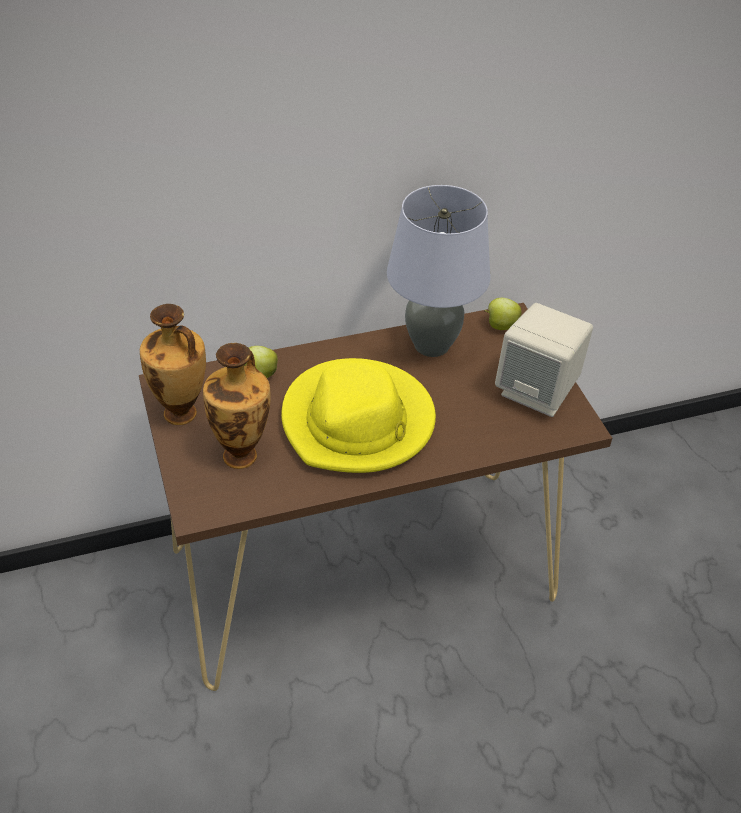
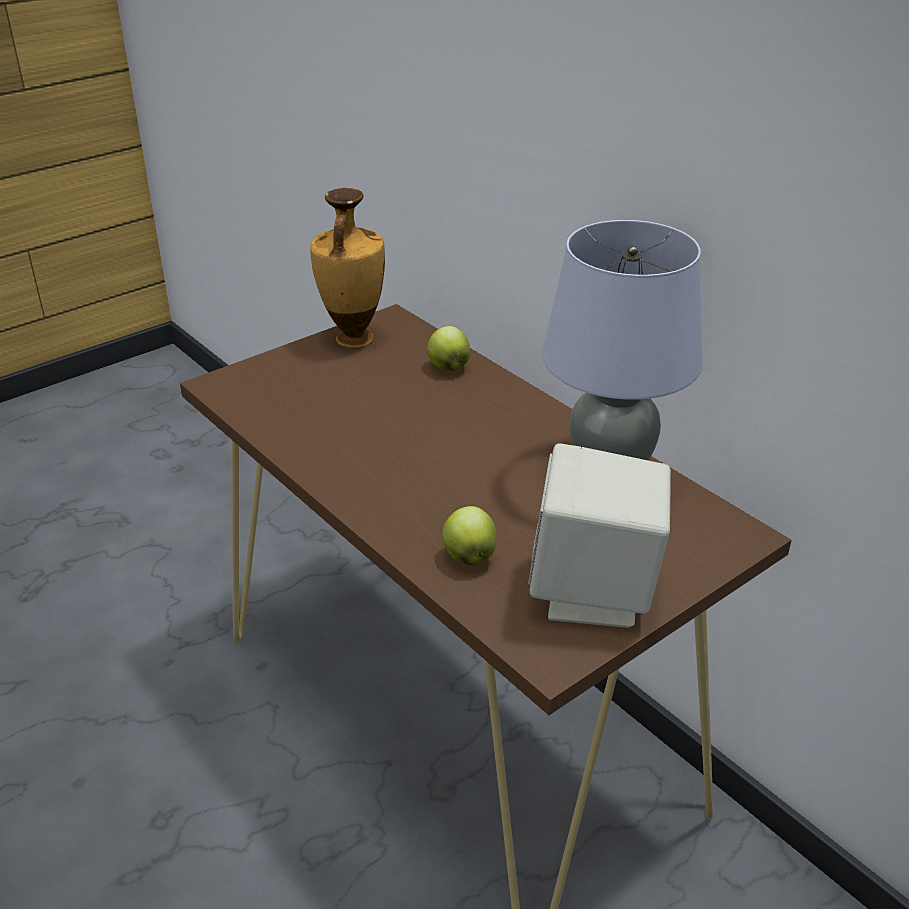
camera: 70 degrees right, 10 degrees down
vase [203,343,270,469] -> none
yellow hat [281,358,436,473] -> none
apple [484,298,522,330] -> apple moved to [442,506,497,565]

